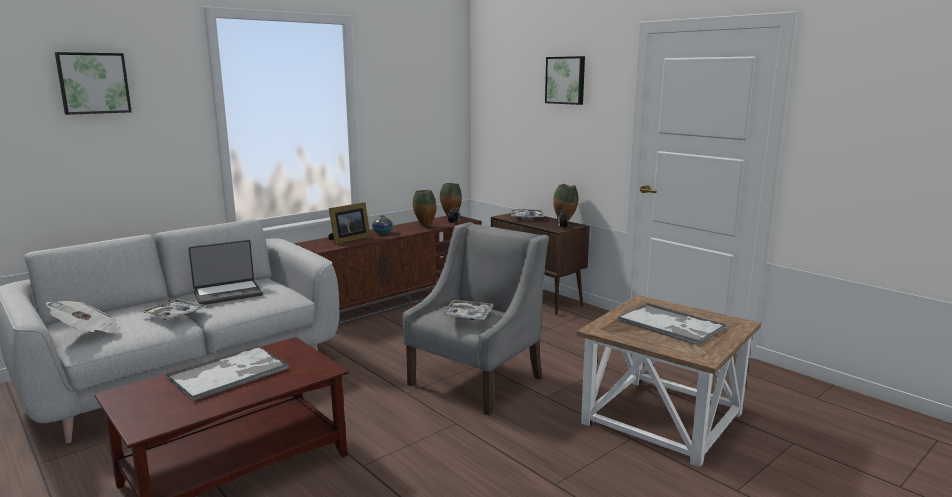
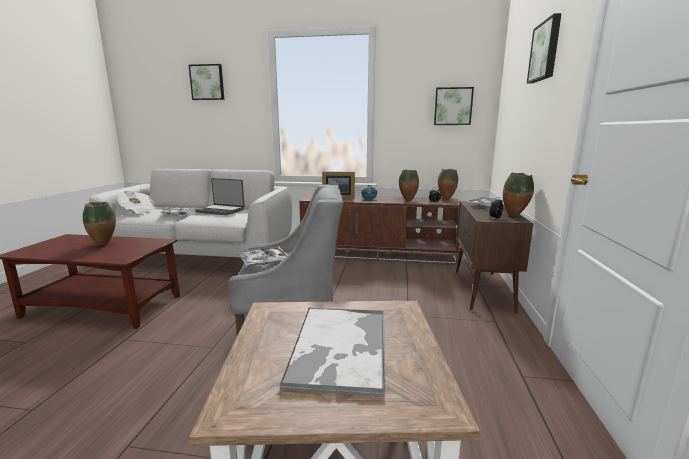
camera: 50 degrees right, 0 degrees up
tray [166,346,289,401] -> vase [83,202,116,245]
none -> picture [434,87,474,125]

